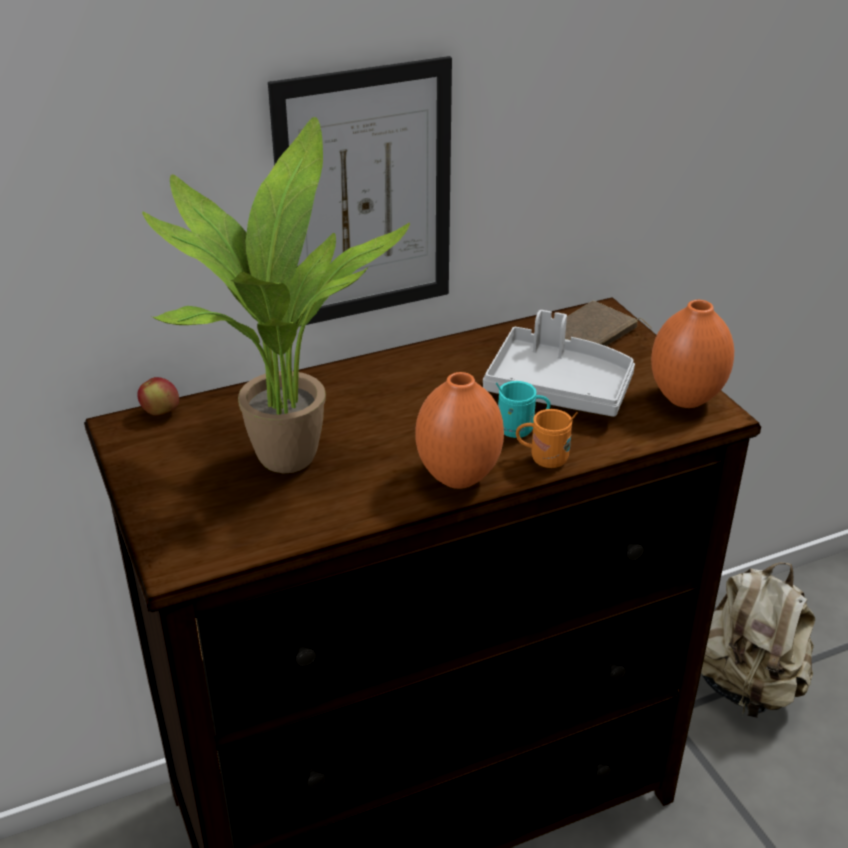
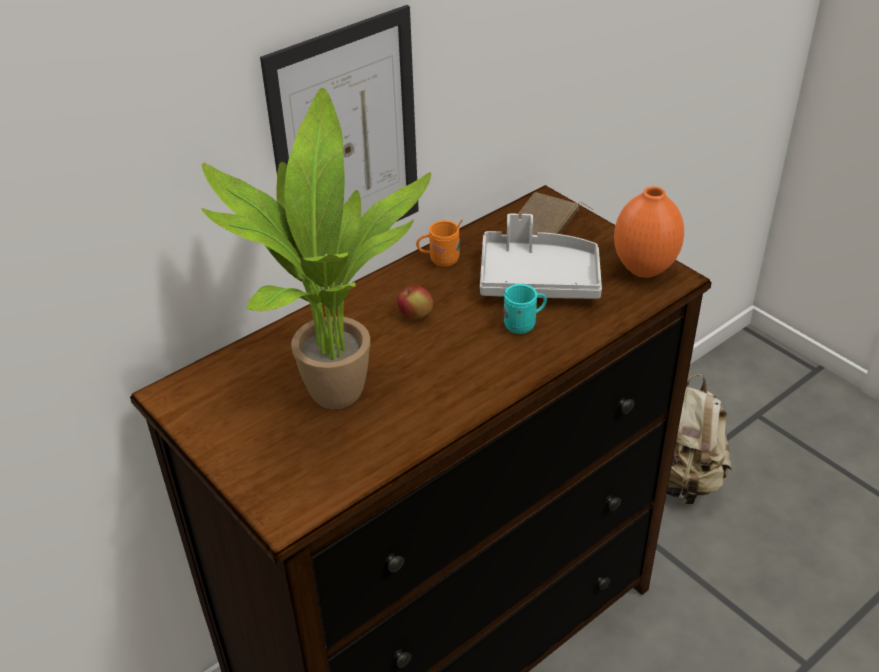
camera: 15 degrees left, 5 degrees up
apple [137,377,179,416] -> apple moved to [397,286,433,319]
orange vase [415,372,504,489] -> none
orange mug [516,409,577,468] -> orange mug moved to [416,220,463,267]

